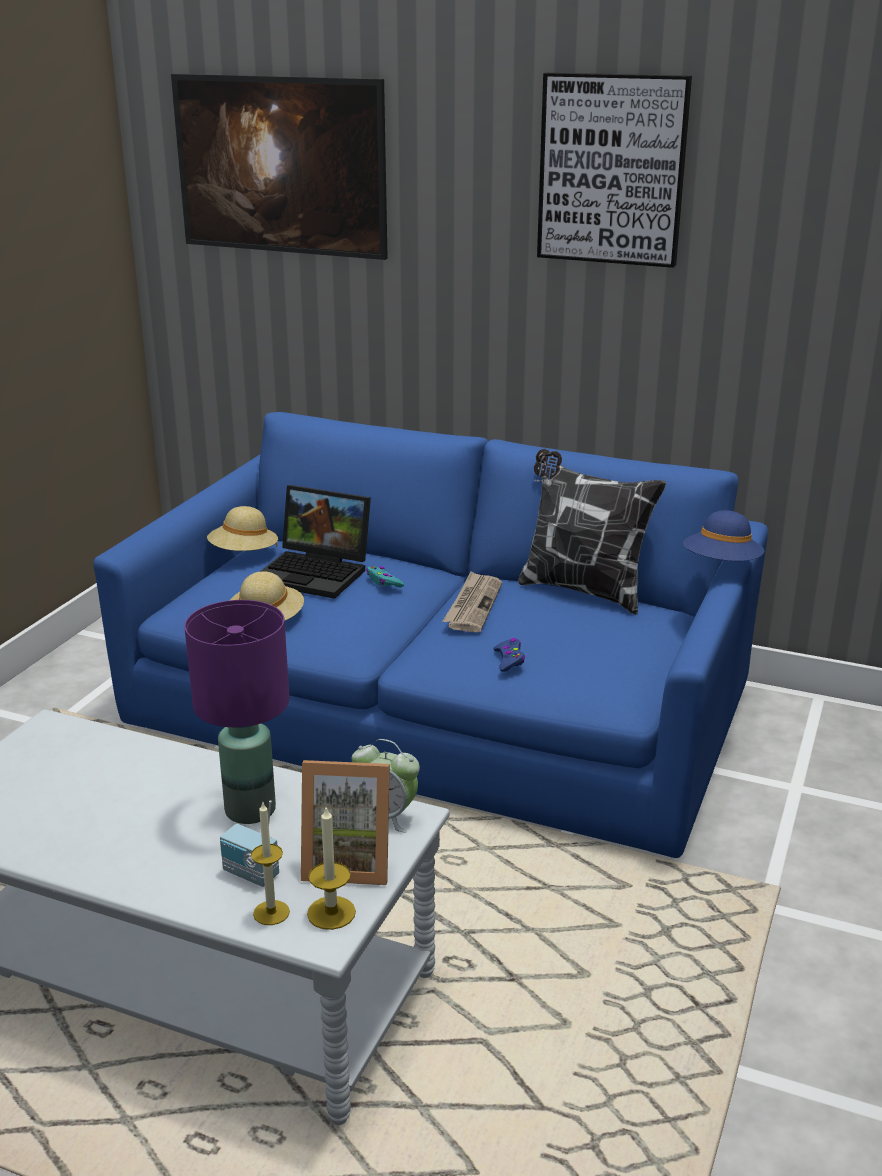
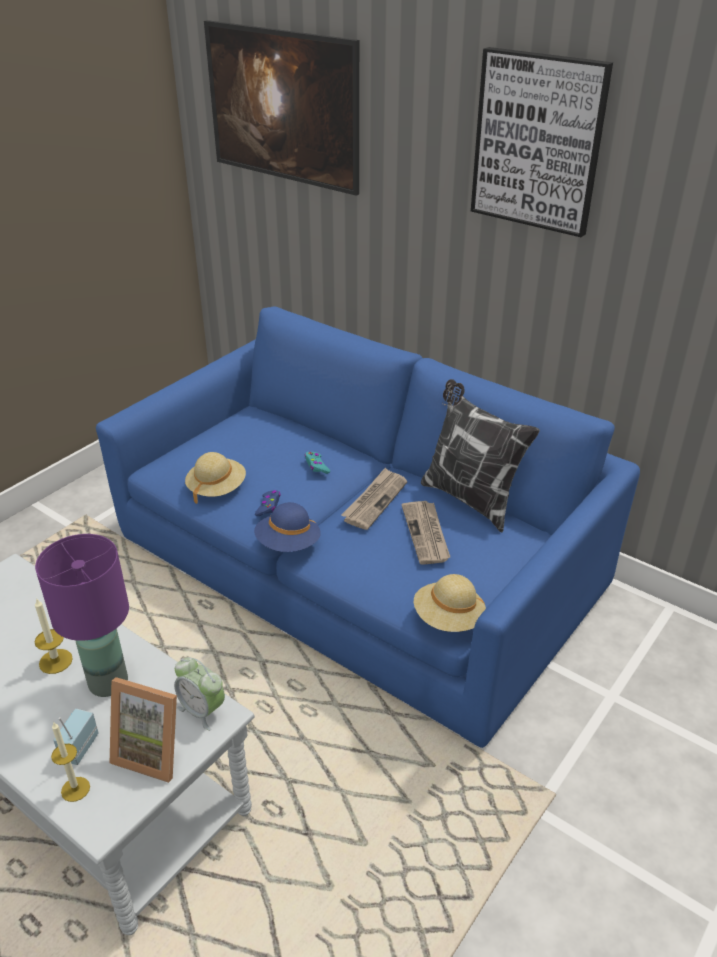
camera: 15 degrees right, 10 degrees up
beige hat [207,506,278,551] -> beige hat moved to [414,574,486,632]
radio [220,800,279,887] -> radio turned 60 degrees clockwise [53,709,99,765]
laptop [260,485,371,599] -> none
candle [307,807,356,930] -> candle moved to [35,599,73,674]
blue game controller [493,638,525,672] -> blue game controller moved to [255,490,280,516]
blue hat [683,510,764,561] -> blue hat moved to [254,502,321,552]
none -> newspaper [402,501,450,565]

